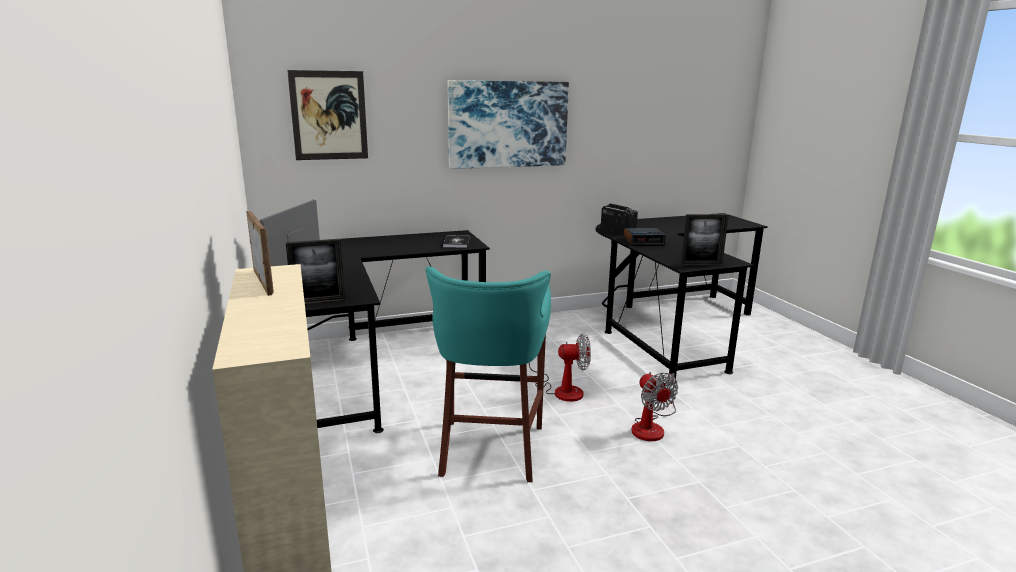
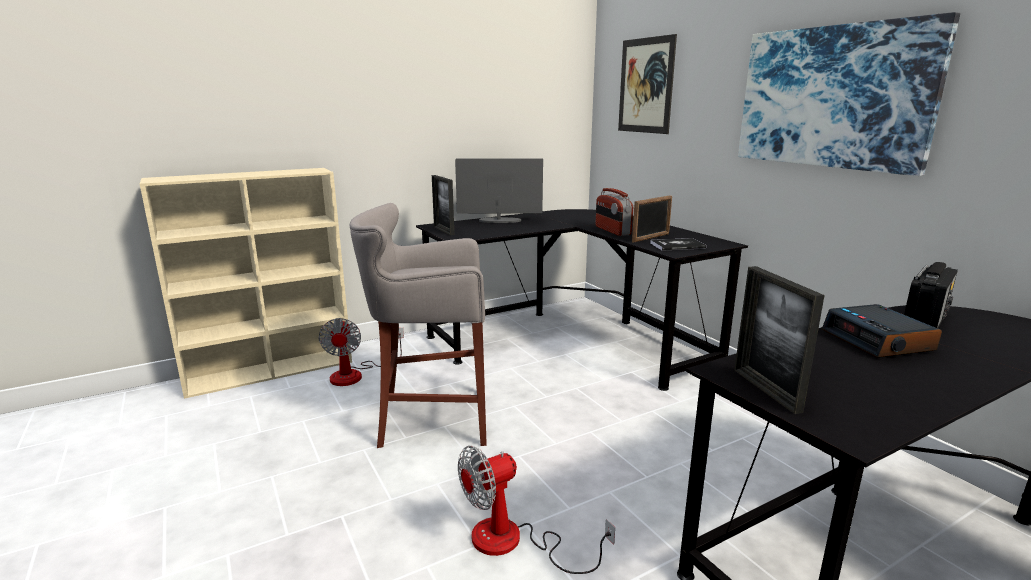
camera: 80 degrees right, 0 degrees up
picture frame [246,211,274,296] -> picture frame moved to [632,195,672,243]
turquoise stool [425,266,551,482] -> grey stool [350,203,487,448]
fan [529,334,591,402] -> fan moved to [318,318,404,386]
none -> radio [595,188,633,236]

